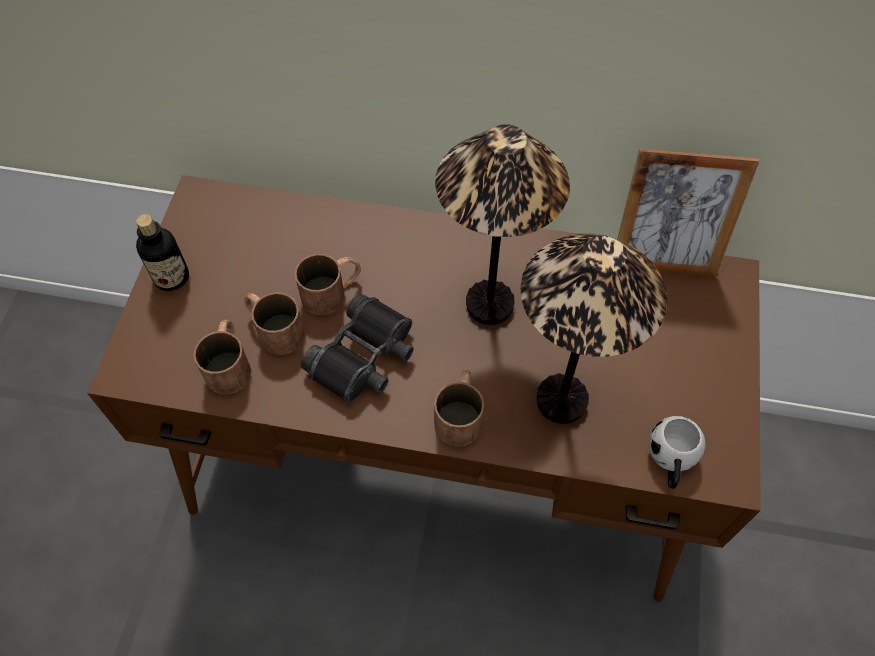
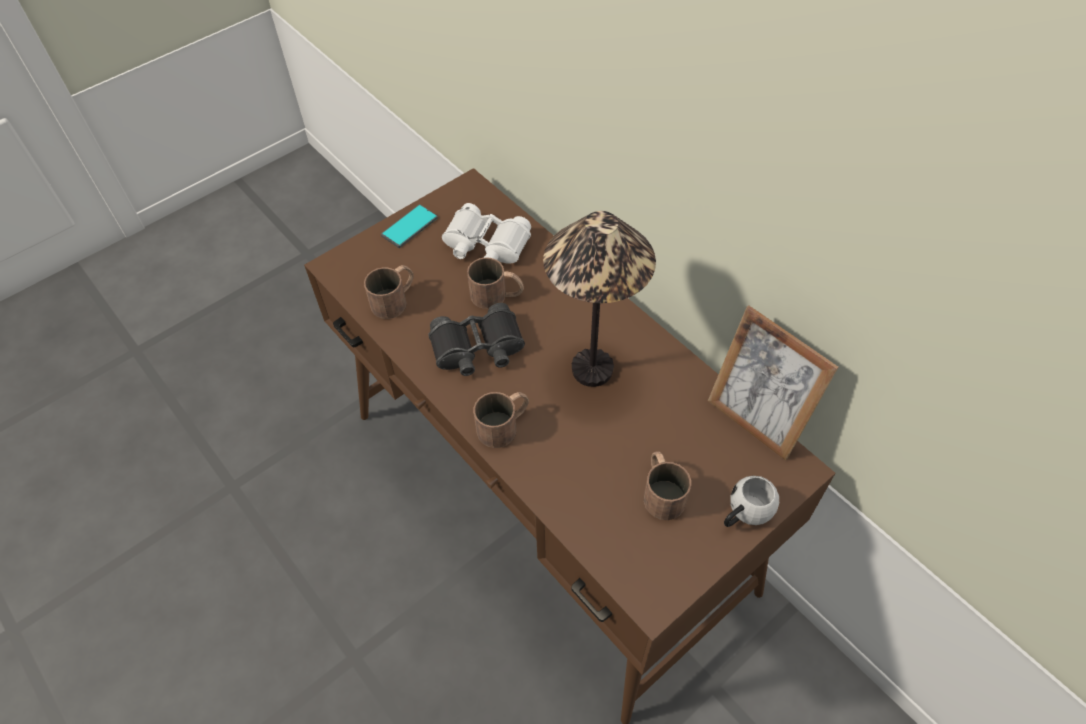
camera: 40 degrees right, 5 degrees down
bottle [136,214,189,291] -> phone [381,204,438,248]
brown mug [244,292,305,355] -> brown mug moved to [644,451,691,520]
table lamp [520,234,667,424] -> none
white mug [649,416,706,489] -> white mug moved to [724,476,779,527]
none -> white binoculars [442,203,531,264]

